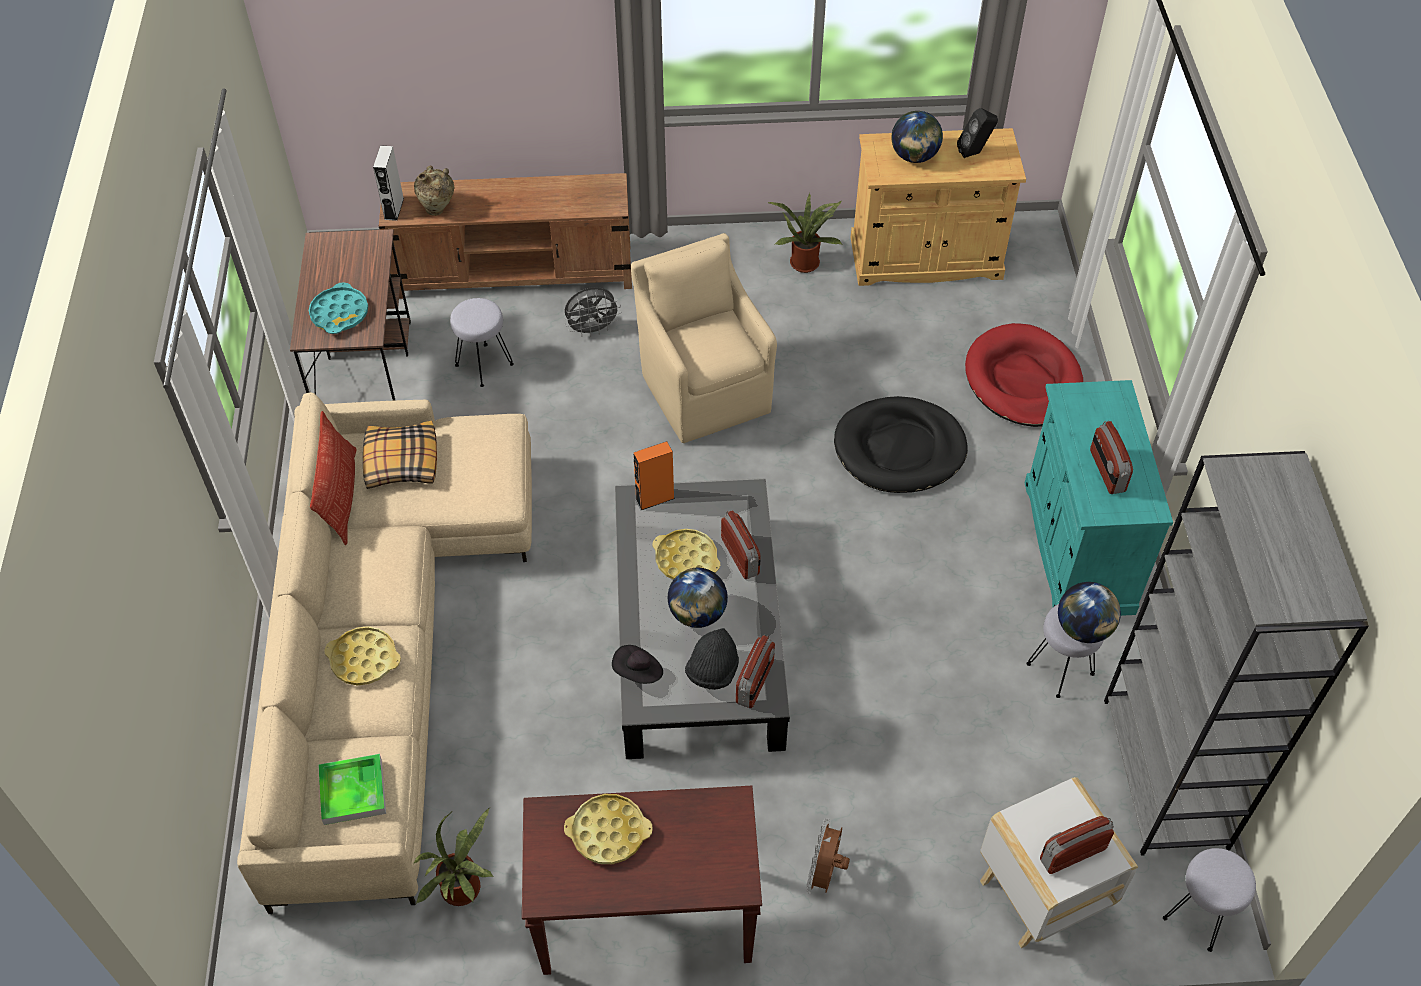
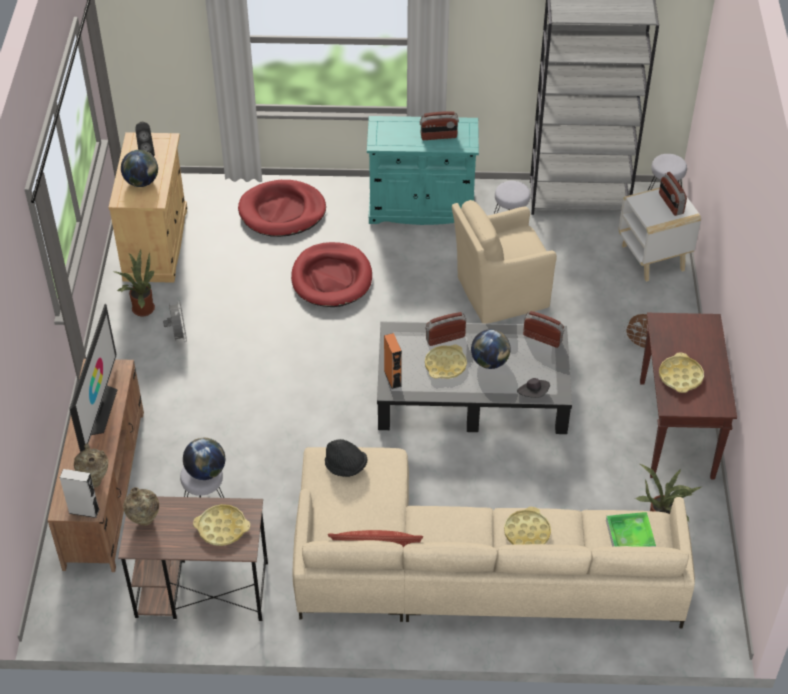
camera: 85 degrees left, 5 degrees down
turquoise tray [309,283,368,334] -> yellow tray [193,504,250,546]
pillow [363,421,437,489] -> none
grey fan [564,287,621,337] -> grey fan moved to [163,300,187,342]
beige armchair [631,233,777,443] -> beige armchair moved to [452,200,557,323]
black hat [685,628,739,690] -> black hat moved to [325,439,367,477]
black dog bed [834,396,968,493] -> red dog bed [291,242,372,307]
globe [1058,582,1121,643] -> globe moved to [183,438,225,480]
none -> television [69,304,117,452]
none -> beige vase [123,487,159,526]

